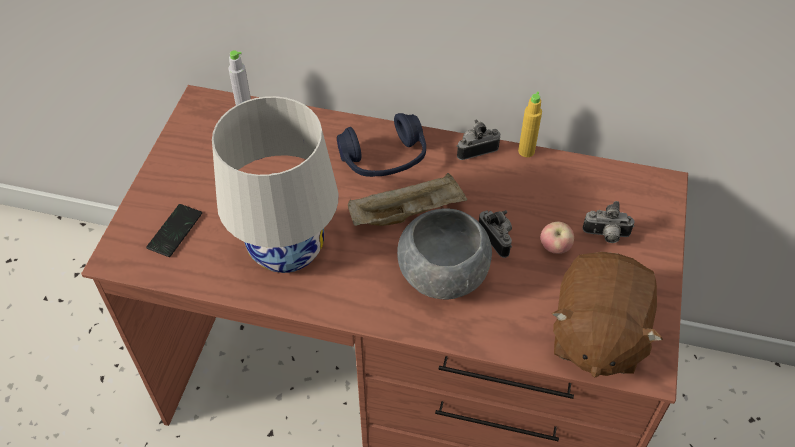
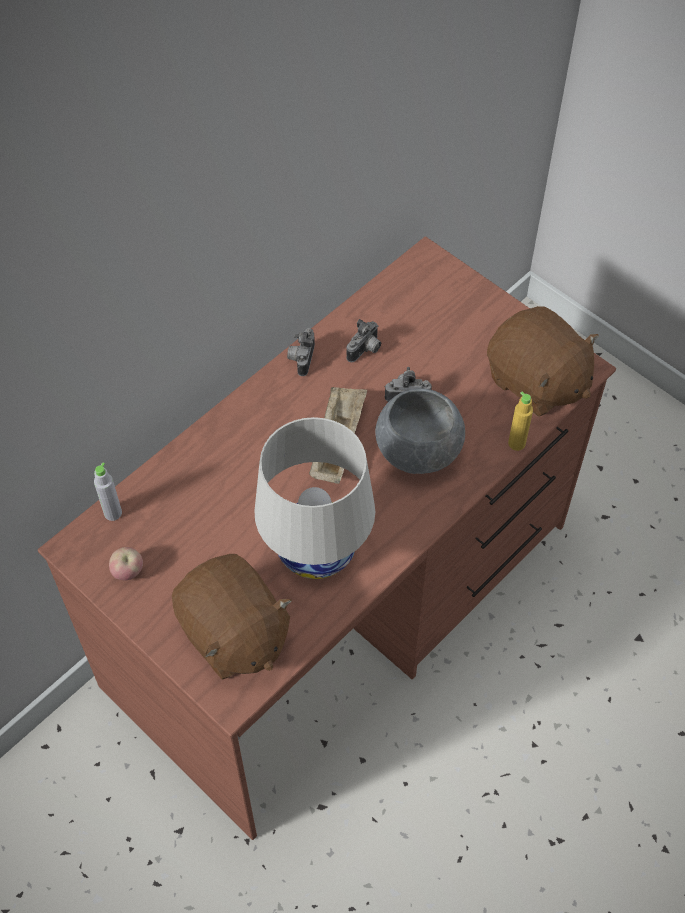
camera: 60 degrees left, 5 degrees up
phone [146,204,202,257] -> brown plush toy [172,554,292,680]
blue headphones [337,113,426,177] -> none
yellow bottle [518,91,542,157] -> yellow bottle moved to [508,392,533,451]
apple [540,221,574,254] -> apple moved to [109,547,143,581]
camera [582,201,634,243] -> camera moved to [346,319,381,362]

